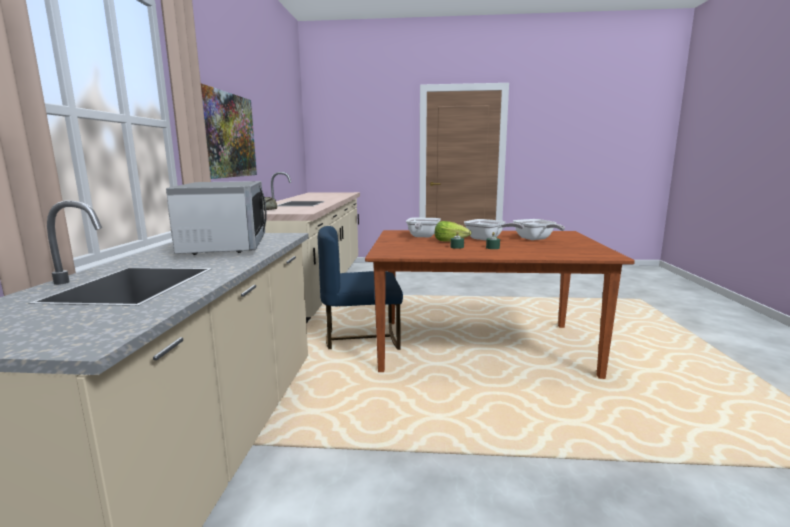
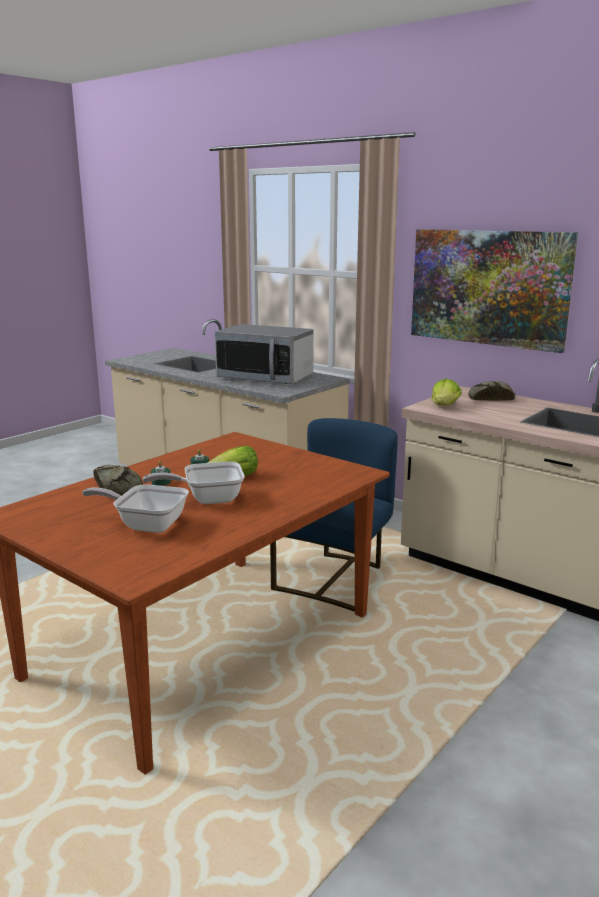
camera: 125 degrees right, 5 degrees up
frying pan [406,217,441,237] -> none
none -> bread [93,465,143,496]
none -> lettuce [431,379,461,406]

